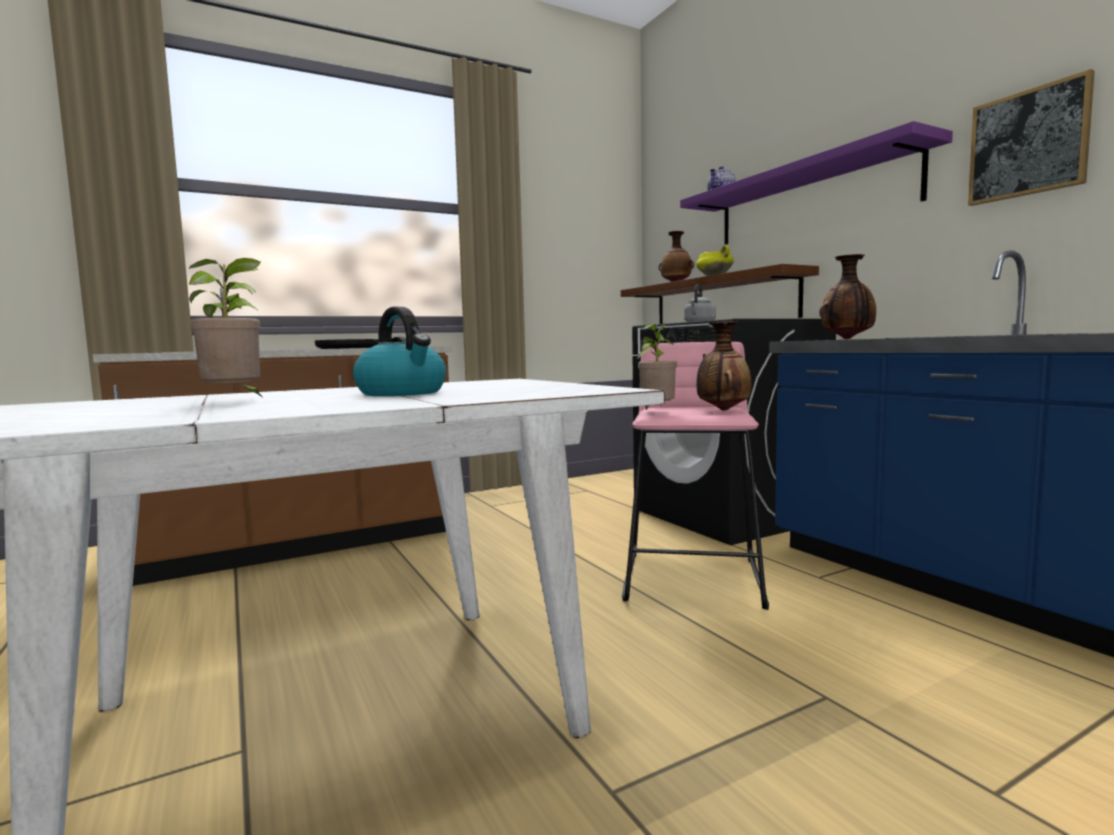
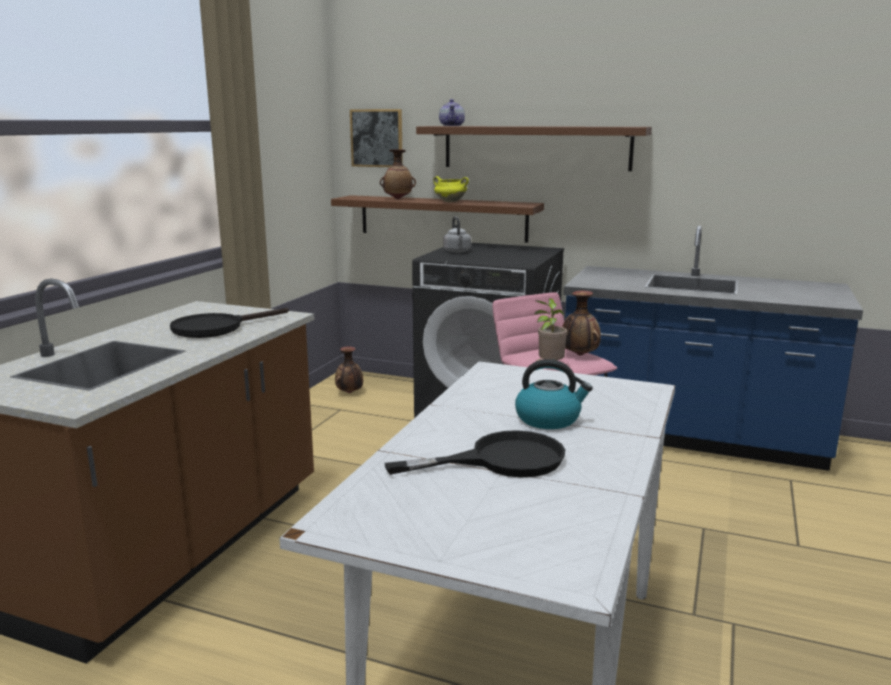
camera: 40 degrees left, 10 degrees up
potted plant [189,258,262,397] -> black frying pan [385,430,565,477]
purple shelf [680,121,953,245] -> brown shelf [416,126,652,171]
vase [819,254,876,339] -> vase moved to [335,347,363,393]
picture [968,69,1095,206] -> picture moved to [350,109,403,167]

